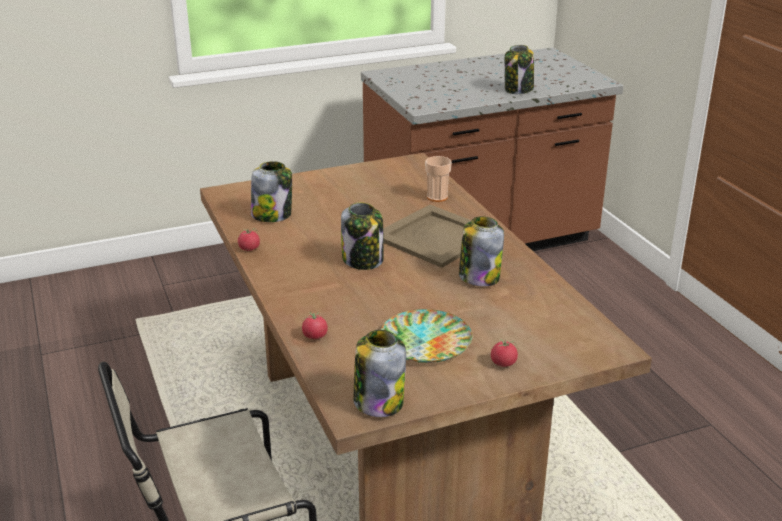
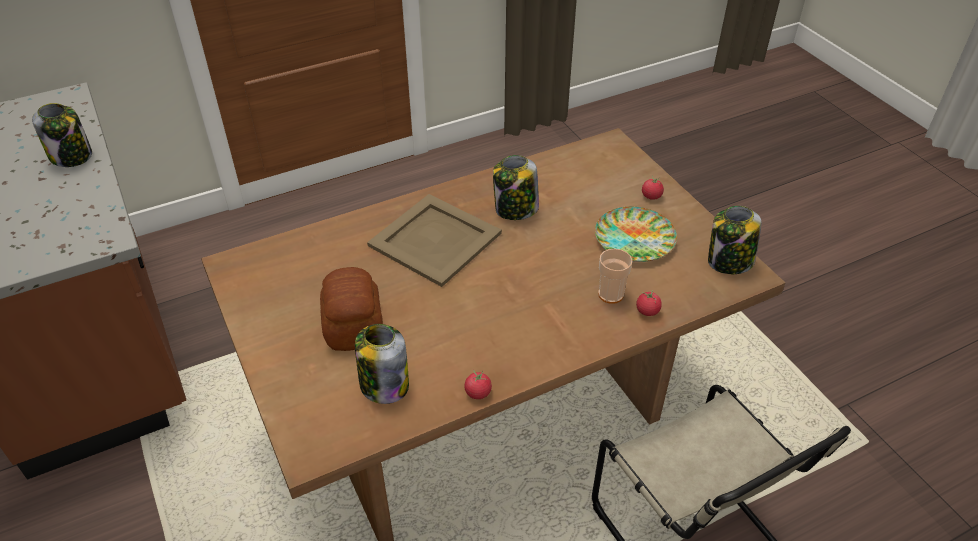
camera: 95 degrees left, 15 degrees up
jar [341,202,384,270] -> none
cup [425,156,451,202] -> cup moved to [598,249,633,304]
none -> bread [320,267,383,351]

